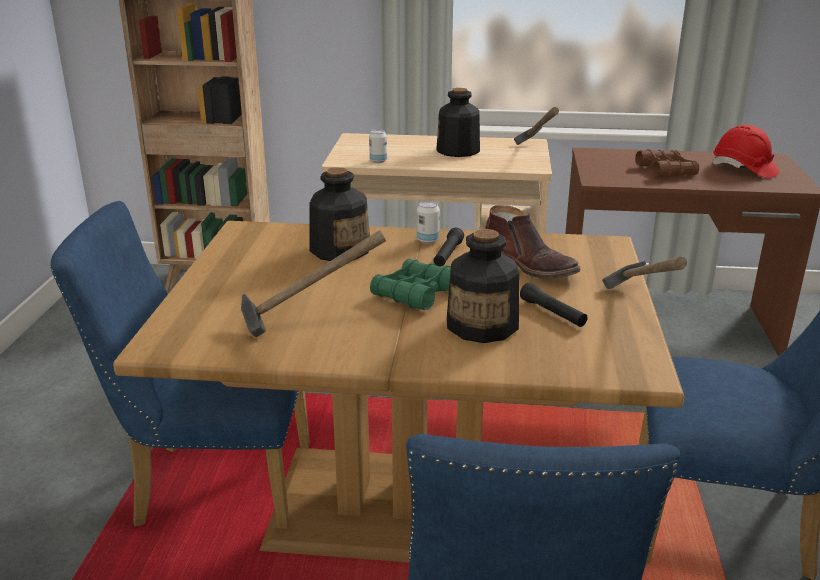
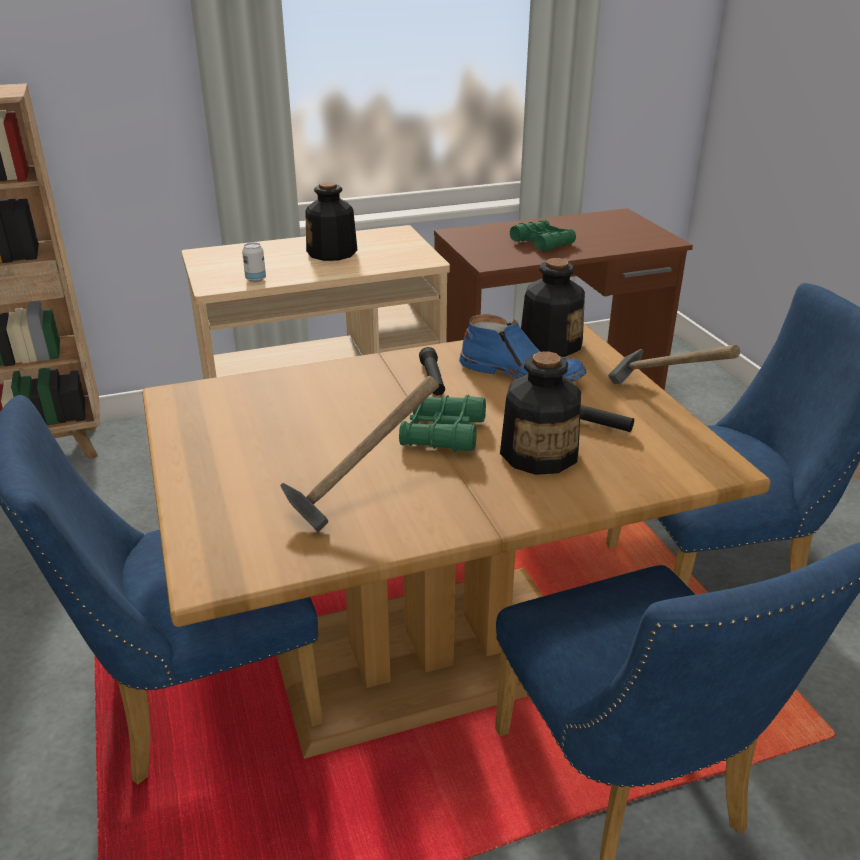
camera: 25 degrees left, 5 degrees up
bottle [309,167,370,261] -> bottle moved to [521,258,585,357]
can [417,201,440,244] -> none
brown boot [485,205,580,279] -> blue boot [459,314,587,382]
hammer [514,107,559,145] -> none
brown binoculars [635,149,699,178] -> green binoculars [510,220,576,251]
red hard hat [712,125,779,178] -> none

